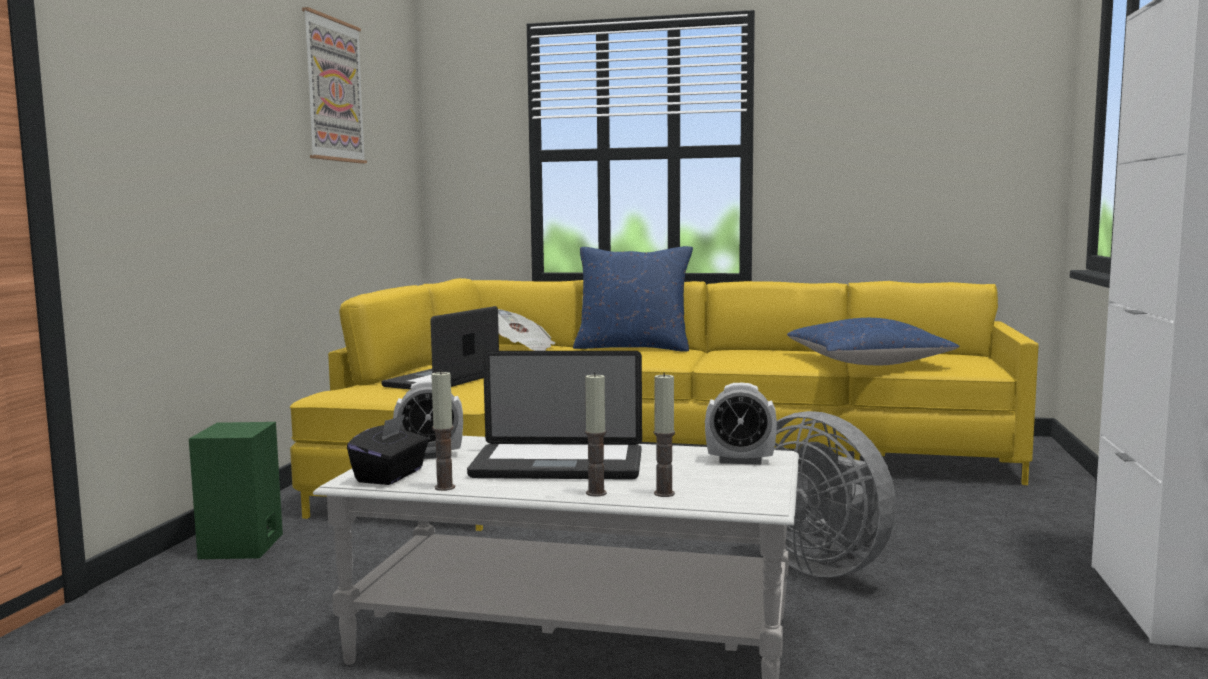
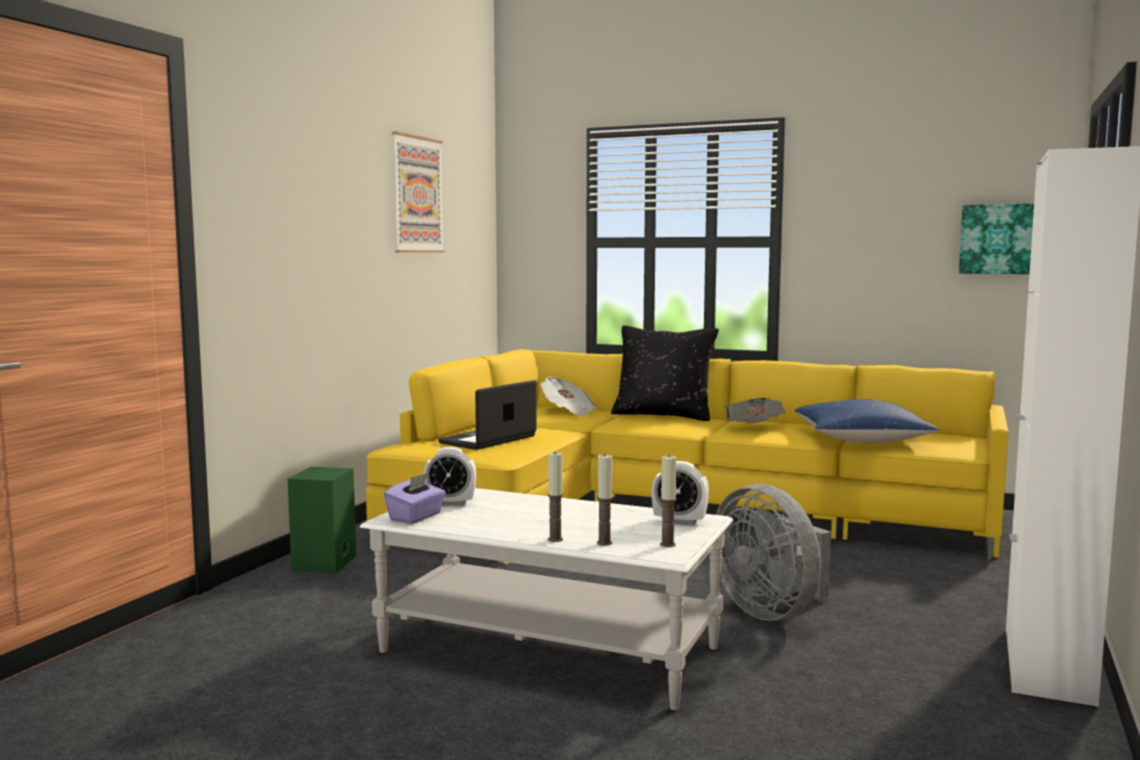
camera: 10 degrees right, 0 degrees up
black tissue box [347,414,429,485] -> purple tissue box [384,473,446,524]
candle [431,370,455,491] -> candle moved to [660,454,677,547]
laptop [467,351,642,480] -> none
blue pillow [573,246,693,352] -> black pillow [611,326,719,421]
none -> newspaper [725,398,785,423]
none -> picture [959,204,1034,274]

